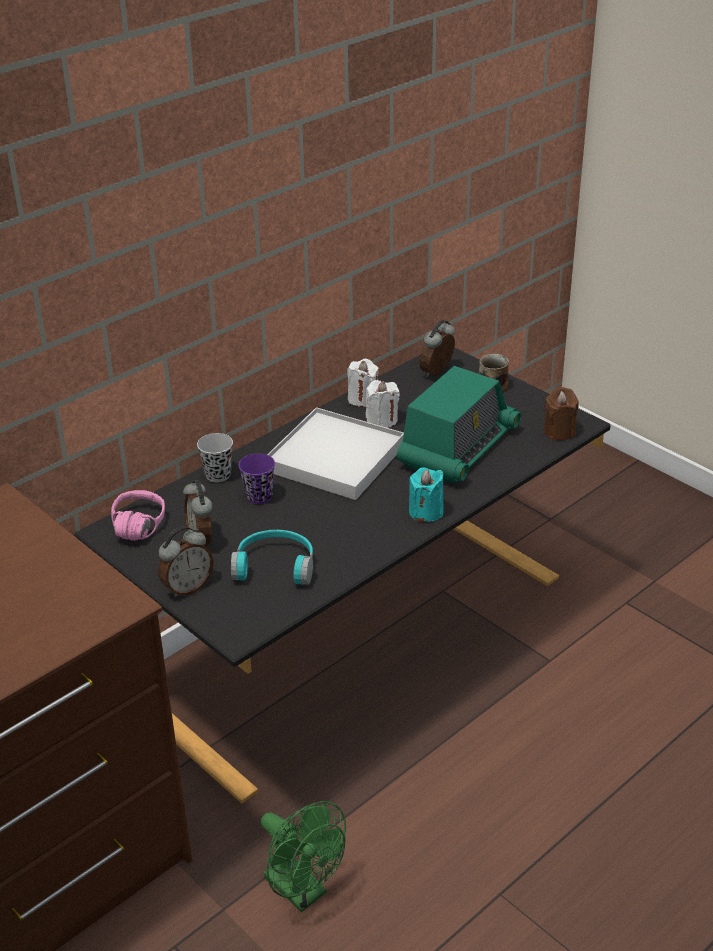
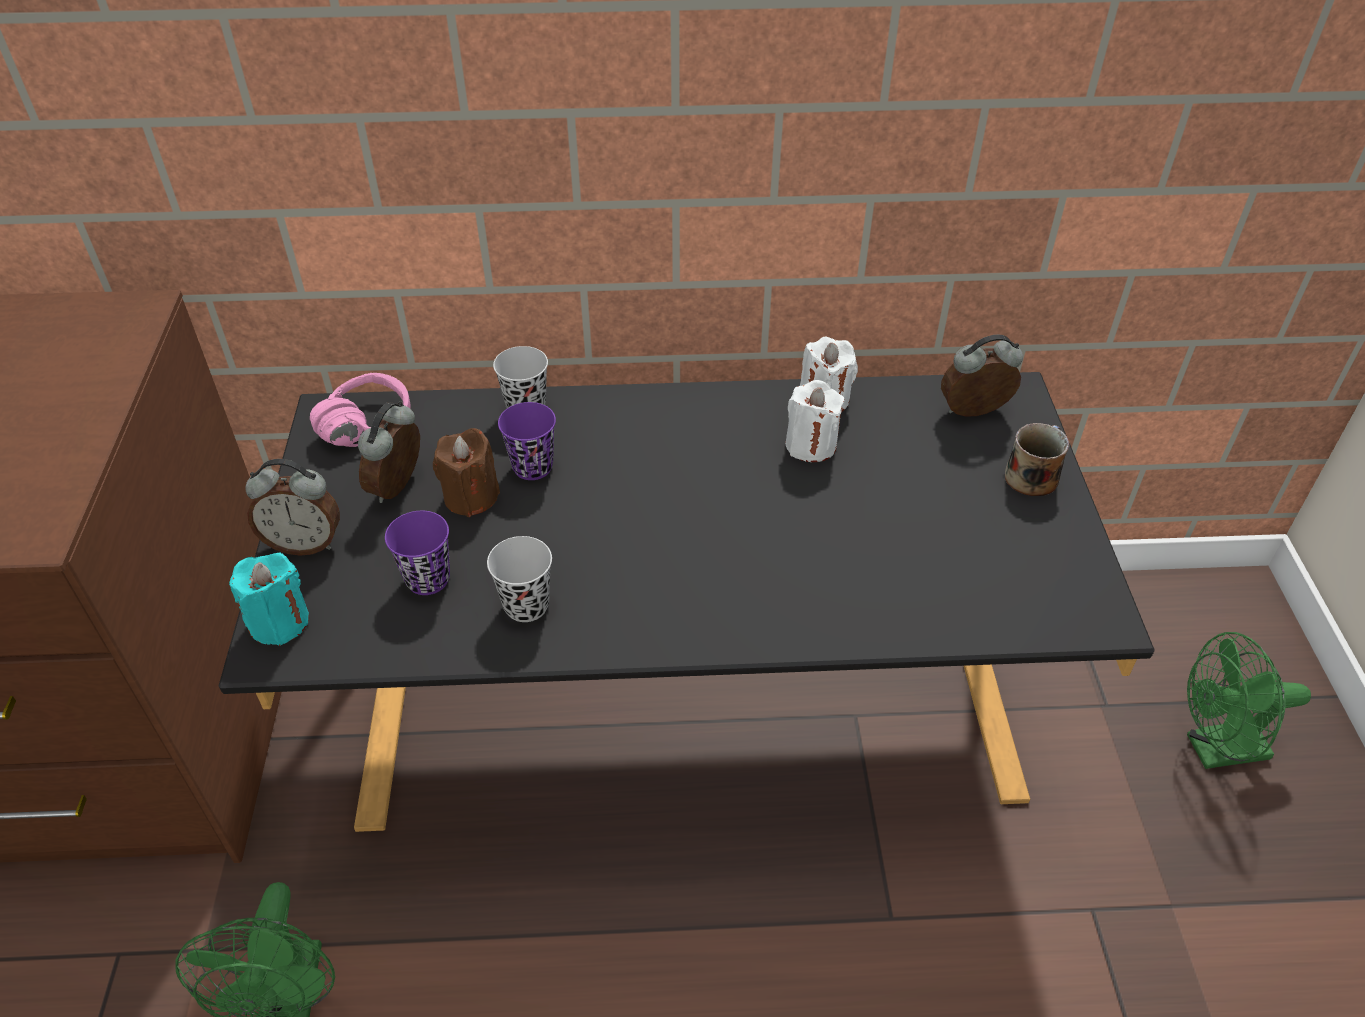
camera: 40 degrees right, 10 degrees up
turquoise headphones [231,530,313,585] -> purple cup [385,511,450,595]
white tray [267,407,404,500] -> none
radio [397,366,521,484] -> none
turquoise candle [409,468,444,522] -> turquoise candle moved to [229,553,309,646]
brown candle [544,387,579,440] -> brown candle moved to [433,428,500,517]
none -> black cup [487,536,552,622]
none -> green fan [1187,632,1311,769]

